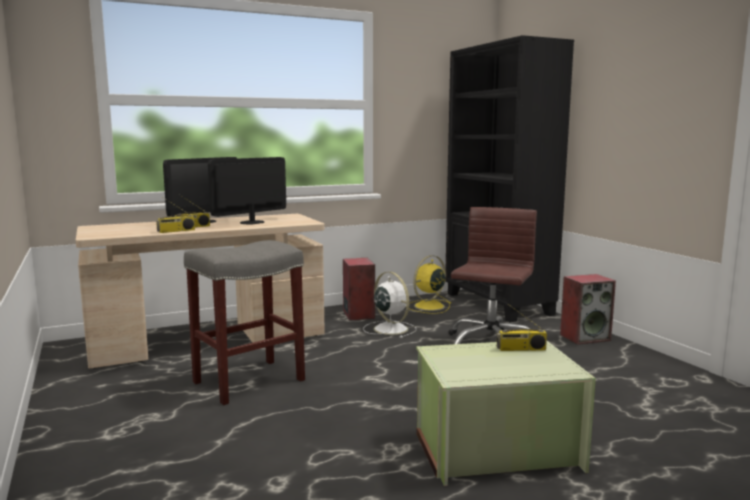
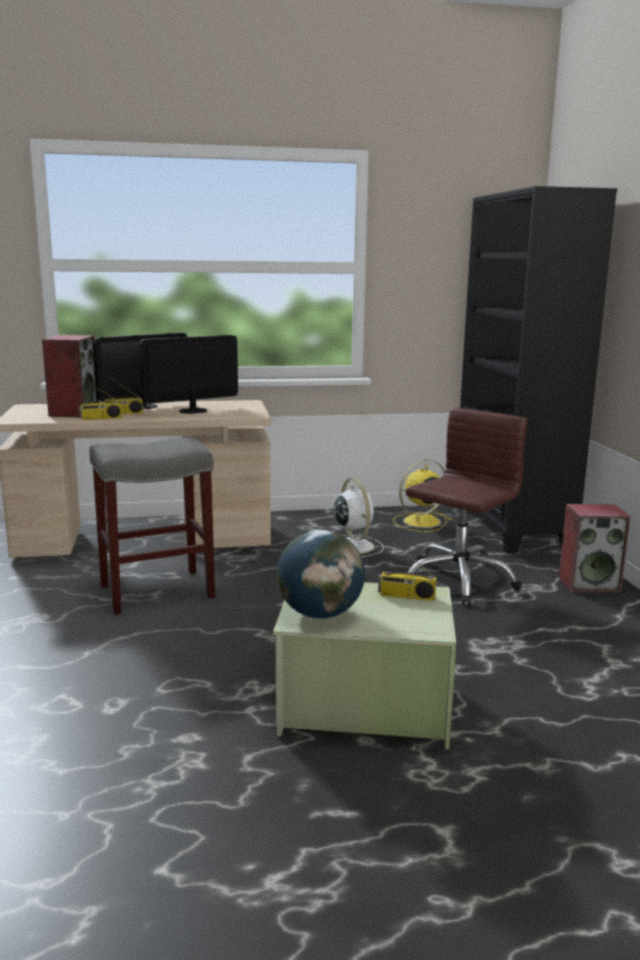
camera: 15 degrees right, 5 degrees up
speaker [343,258,375,321] -> speaker moved to [42,335,99,417]
none -> globe [277,530,365,619]

